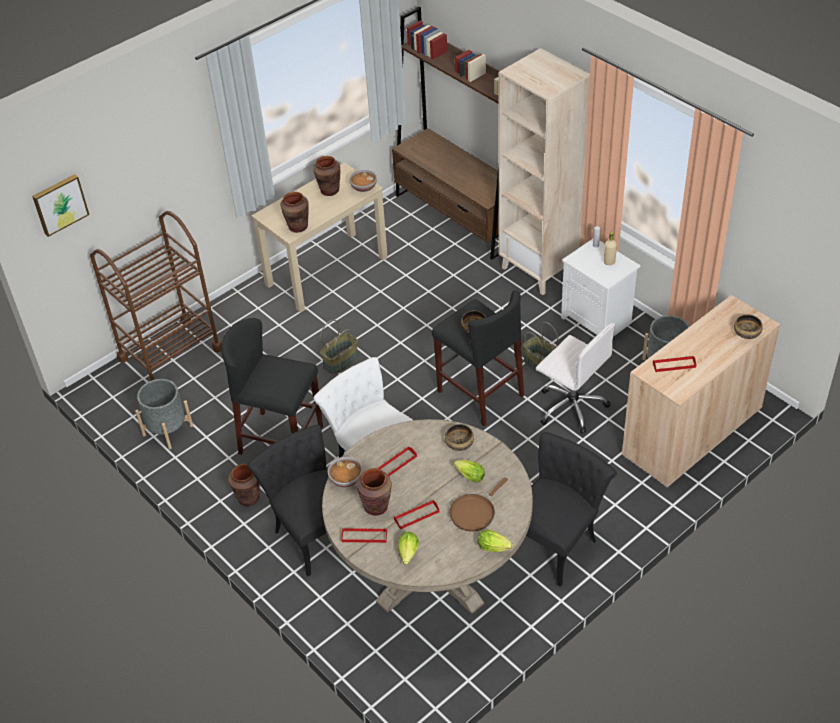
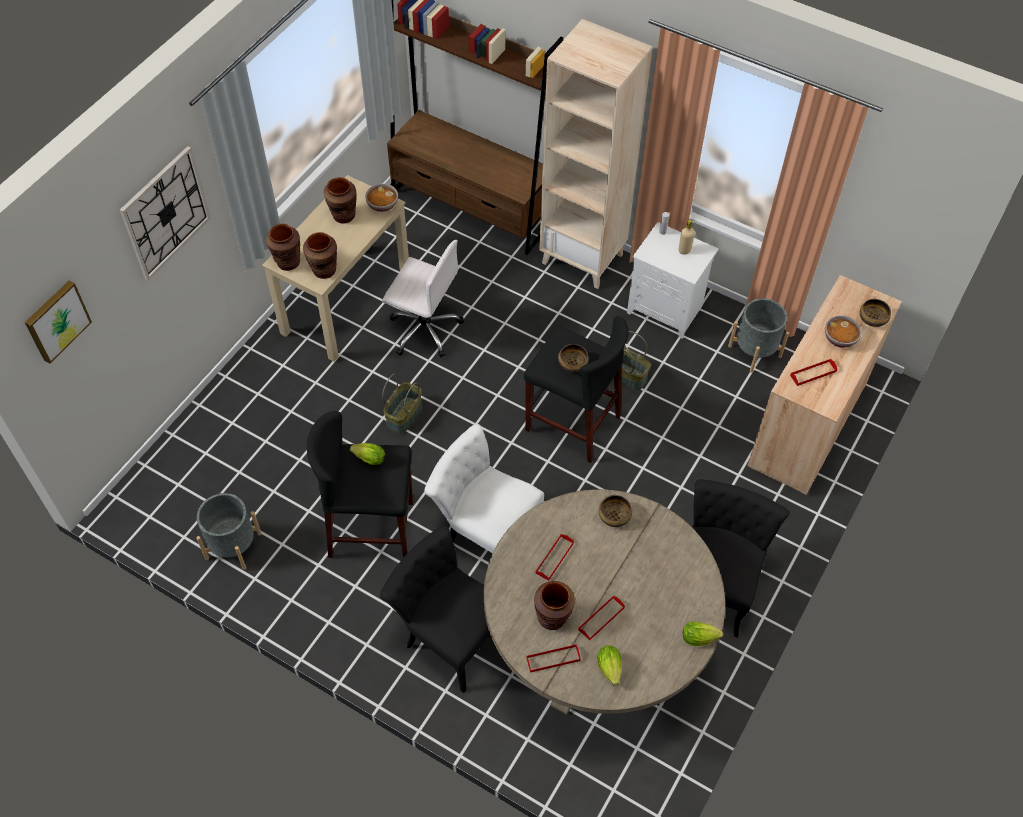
camera: 20 degrees left, 10 degrees up
brown cart [90,211,222,381] -> none
brown vase [228,464,260,506] -> brown vase moved to [266,224,300,271]
bowl [328,457,363,488] -> bowl moved to [825,315,862,348]
brown frying pan [449,477,508,532] -> none
lettuce [454,460,485,482] -> lettuce moved to [350,443,385,465]
white office chair [536,323,615,434] -> white office chair moved to [382,240,464,357]
none -> wall clock [120,146,211,280]

